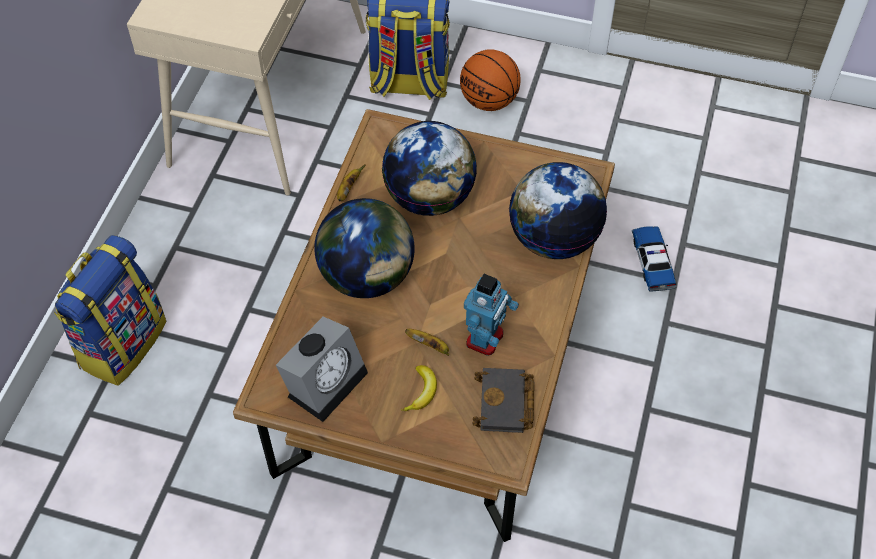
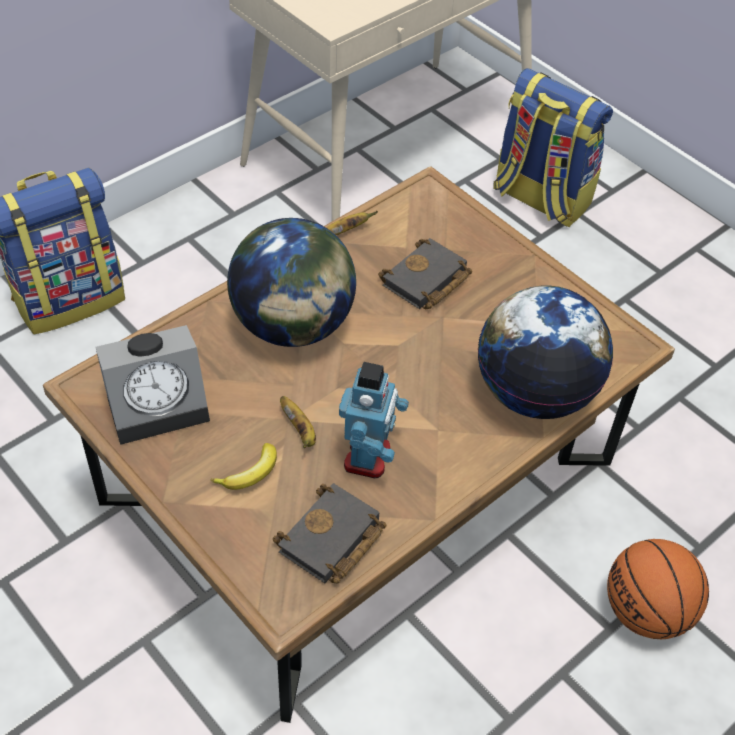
camera: 30 degrees right, 5 degrees down
globe [382,121,477,216] -> black book [378,238,472,310]
basketball [460,49,521,111] -> basketball moved to [607,539,709,639]
toy robot [464,274,519,356] -> toy robot turned 45 degrees counterclockwise [339,362,409,478]
toy car [632,226,676,292] -> none

